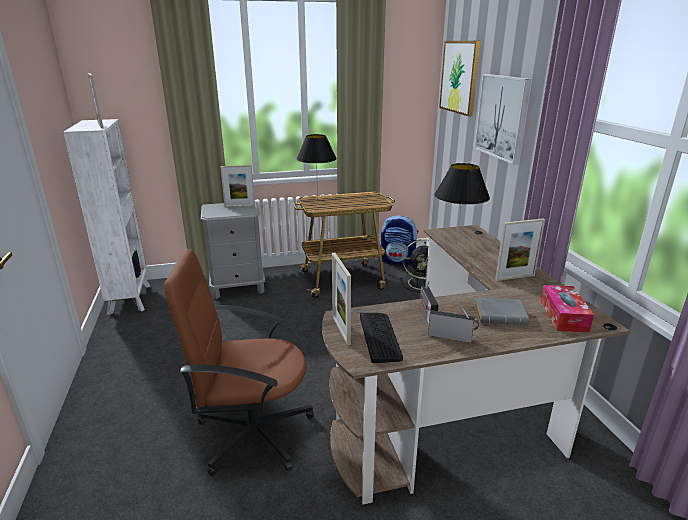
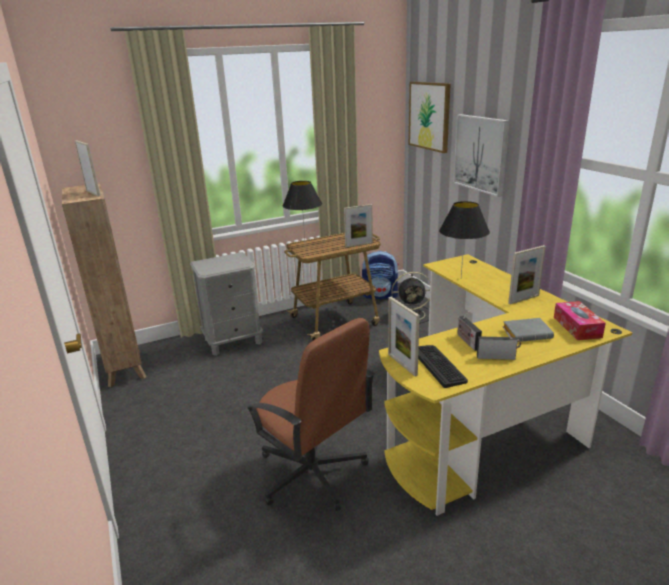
camera: 10 degrees left, 0 degrees up
white bookcase [63,119,150,315] -> brown bookcase [62,183,147,387]
brown office chair [164,249,314,476] -> brown office chair turned 120 degrees counterclockwise [245,318,375,511]
picture frame [220,165,255,207] -> picture frame moved to [344,204,373,248]
brown desk [322,225,630,505] -> yellow desk [379,254,632,516]

